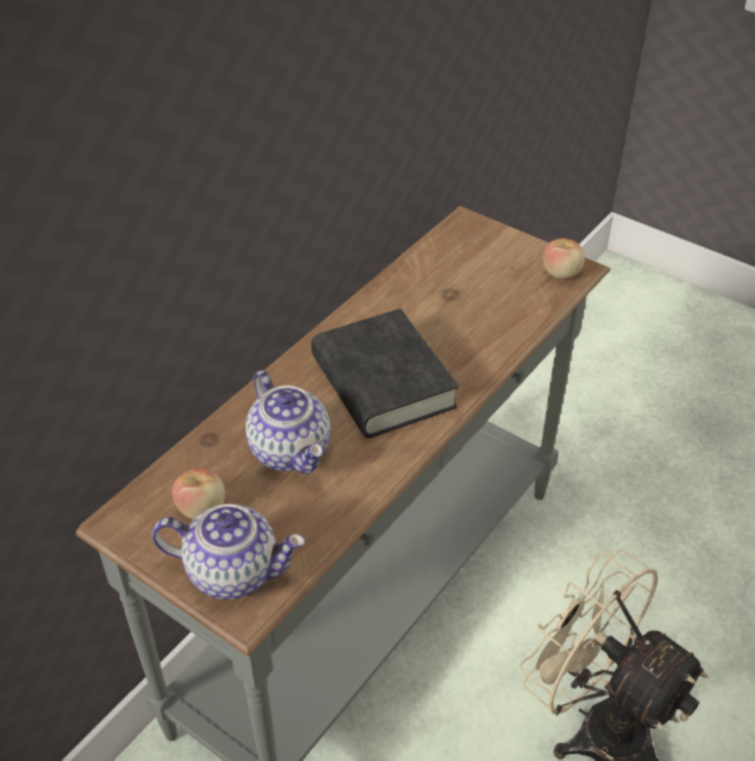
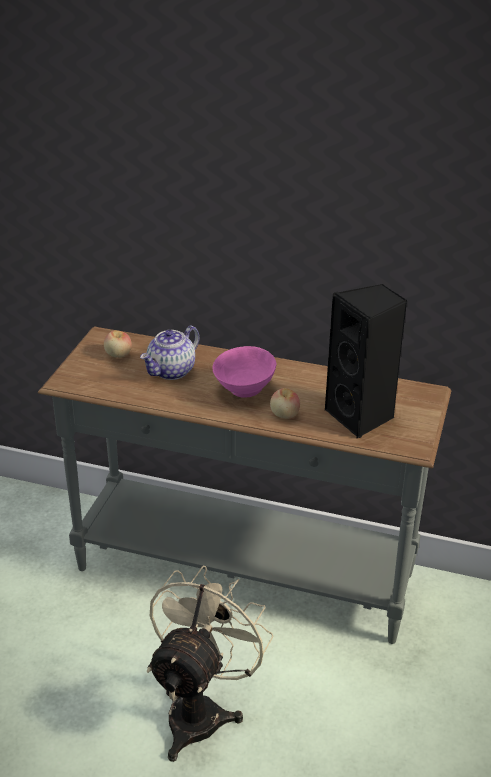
camera: 70 degrees right, 10 degrees down
teapot [152,504,305,600] -> none
black book [311,309,459,438] -> pink bowl [212,346,276,398]
apple [543,238,585,278] -> apple moved to [270,388,300,419]
none -> black speaker [325,284,407,438]

